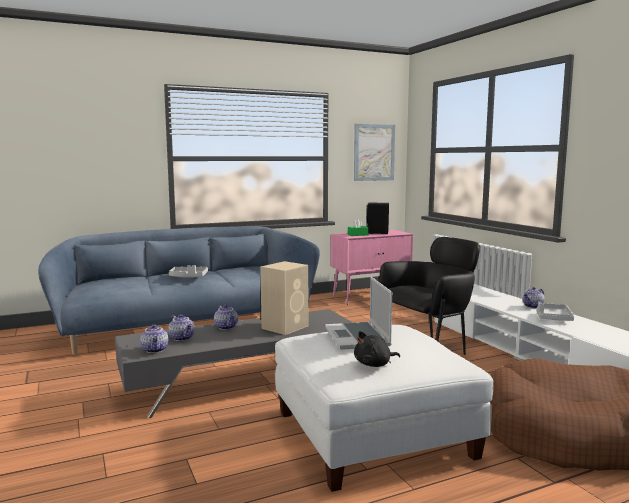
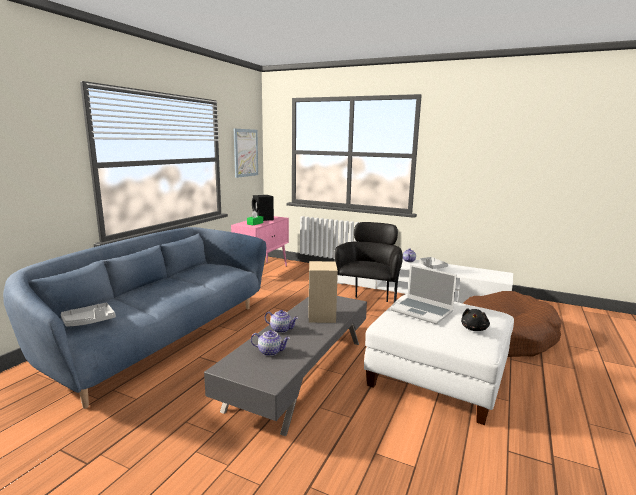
camera: 40 degrees left, 5 degrees up
teapot [140,324,169,353] -> none
grey tray [169,265,208,278] -> grey tray moved to [61,303,116,326]

